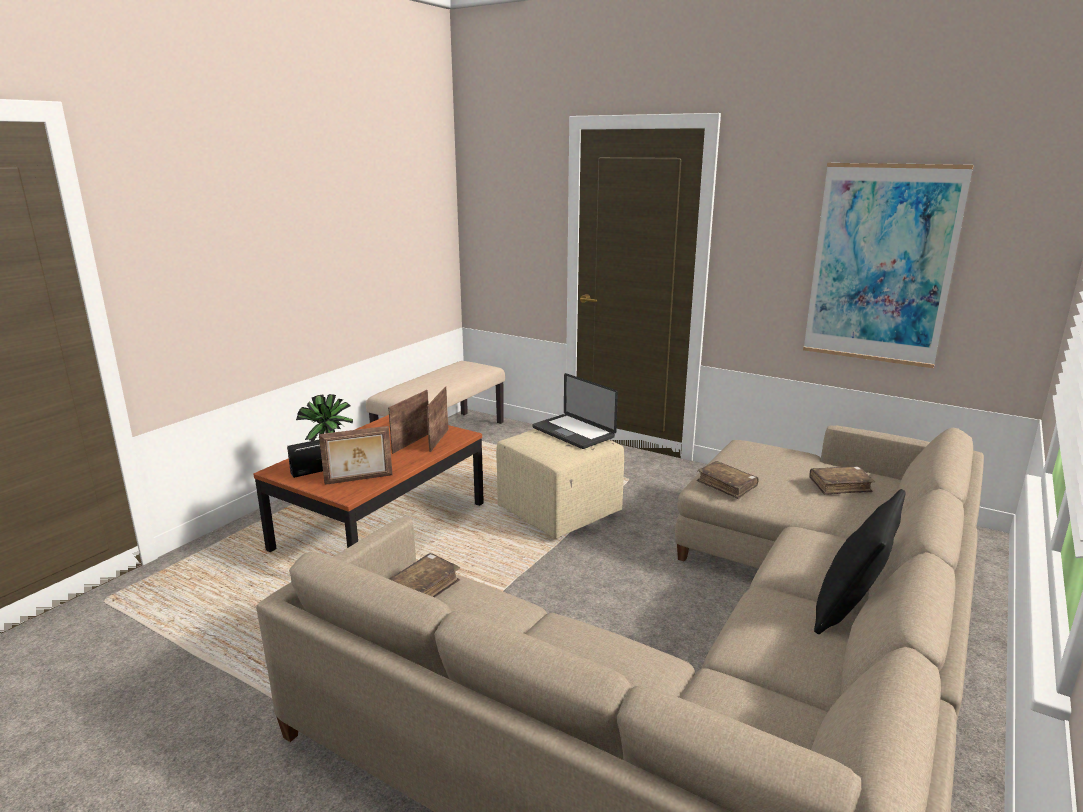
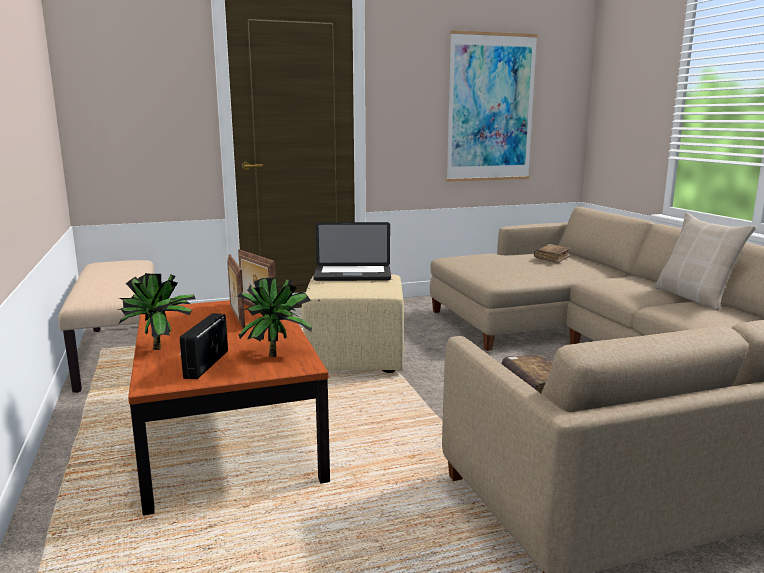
camera: 50 degrees left, 5 degrees down
picture frame [319,426,393,485] -> potted plant [237,276,312,357]
brown book [697,461,759,499] -> none
black pillow [814,489,906,634] -> beige pillow [654,213,756,311]

